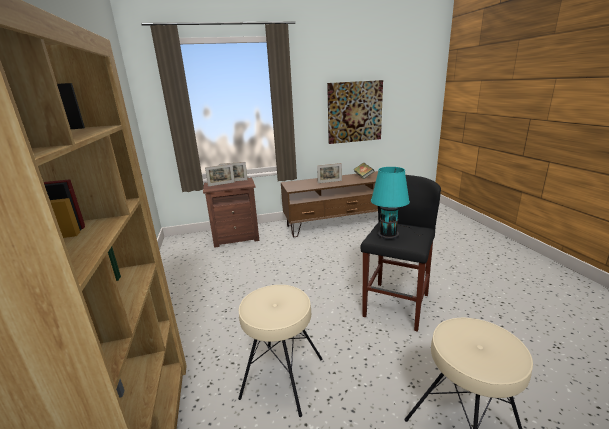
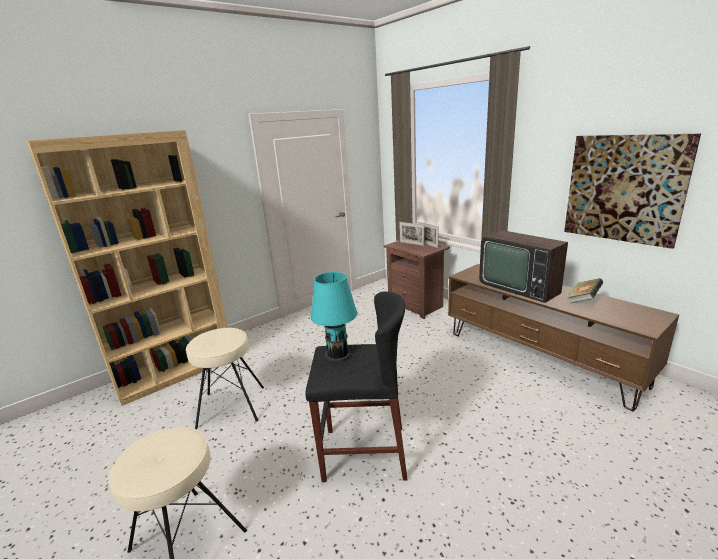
camera: 65 degrees right, 0 degrees up
picture frame [317,163,342,183] -> television [479,231,568,303]

